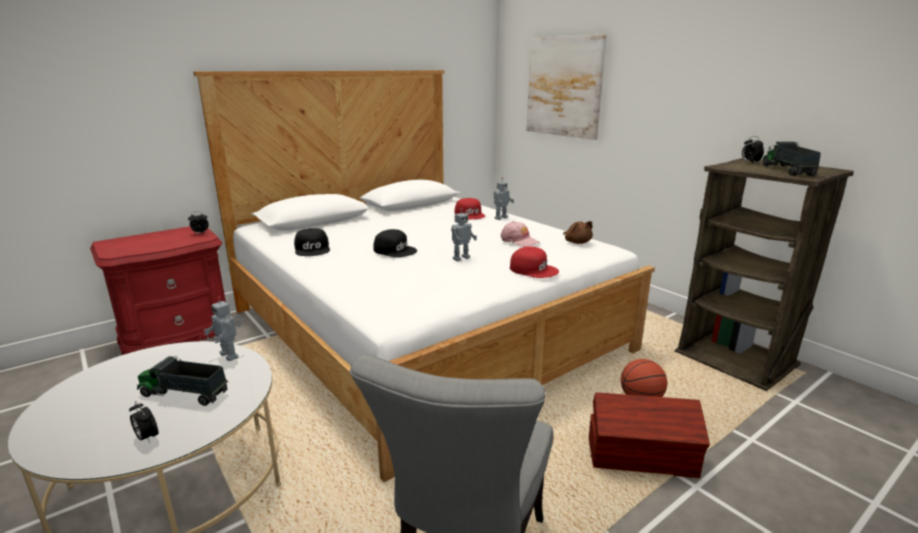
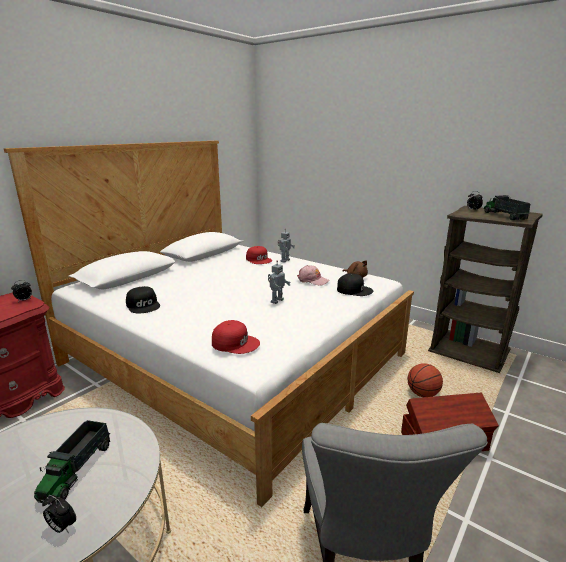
camera: 15 degrees left, 0 degrees up
toy truck [137,356,228,406] -> toy truck turned 75 degrees counterclockwise [34,420,111,505]
toy robot [204,297,242,361] -> none
black cap [373,229,417,257] -> black cap moved to [337,273,373,296]
red cap [510,246,559,278] -> red cap moved to [212,320,260,354]
picture [526,34,607,140] -> none

